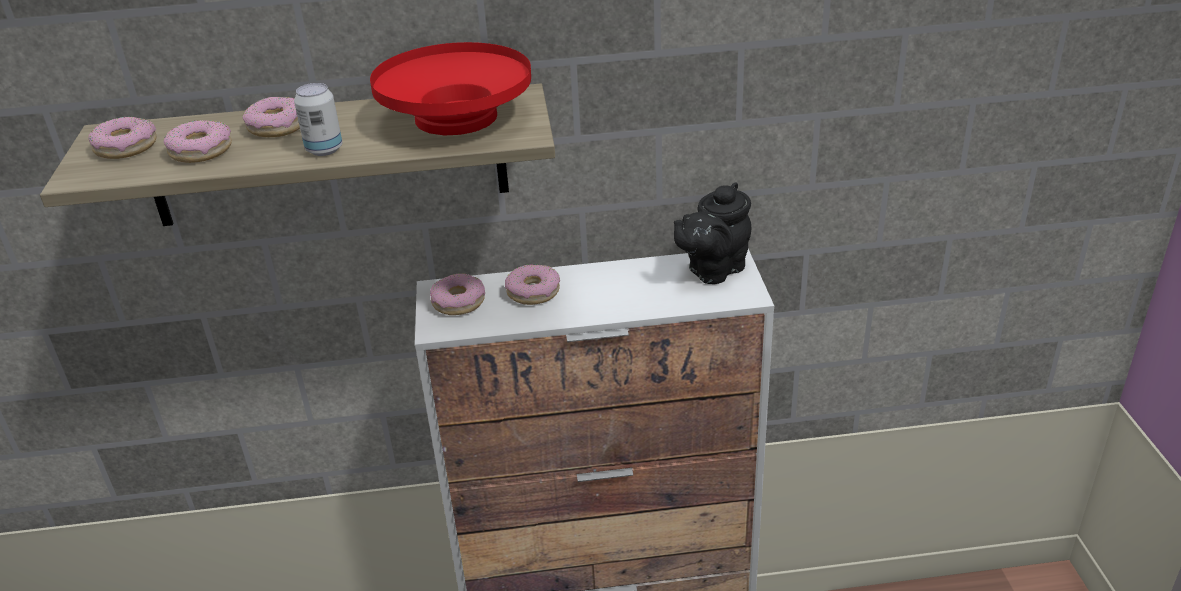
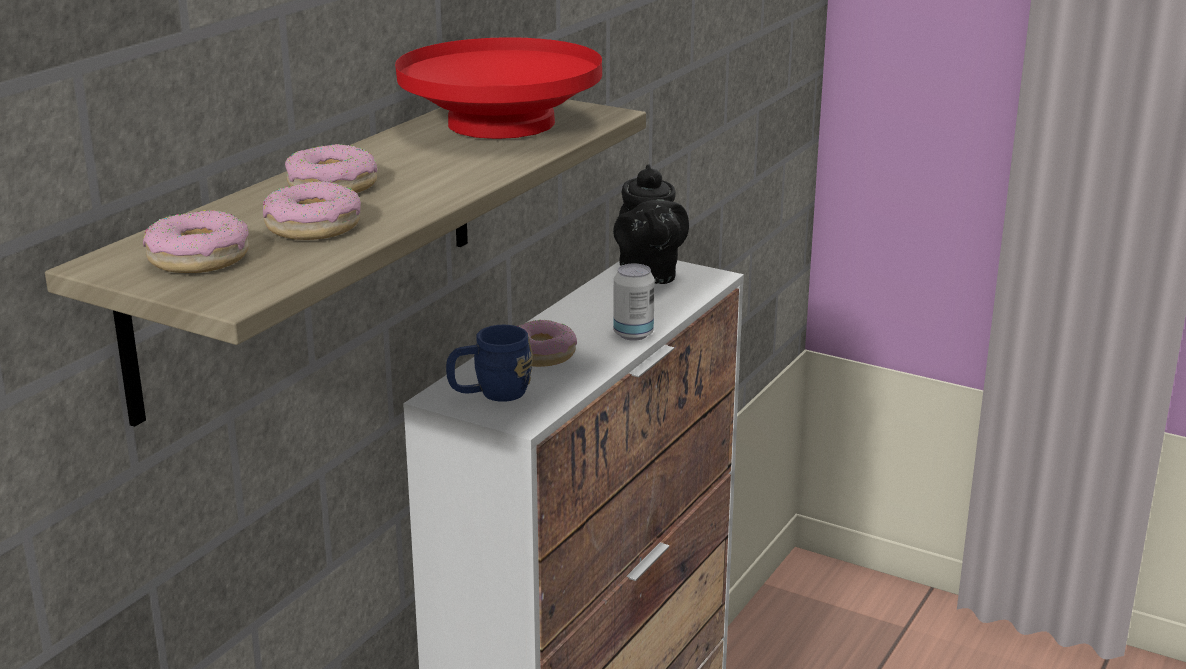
camera: 55 degrees left, 10 degrees down
can [294,83,343,156] -> can moved to [613,264,655,341]
donut [430,273,485,315] -> blue mug [446,325,533,402]

